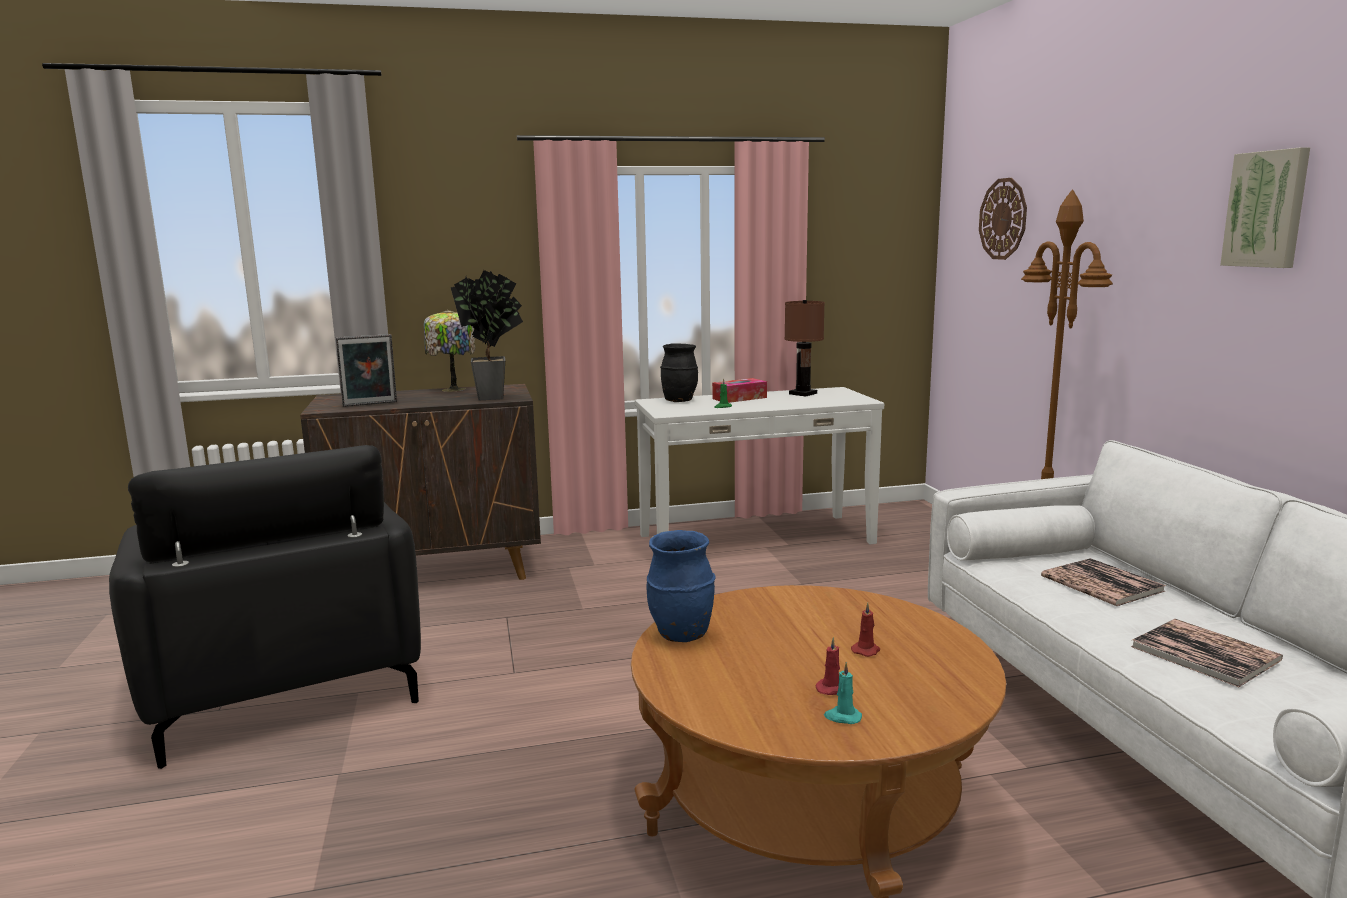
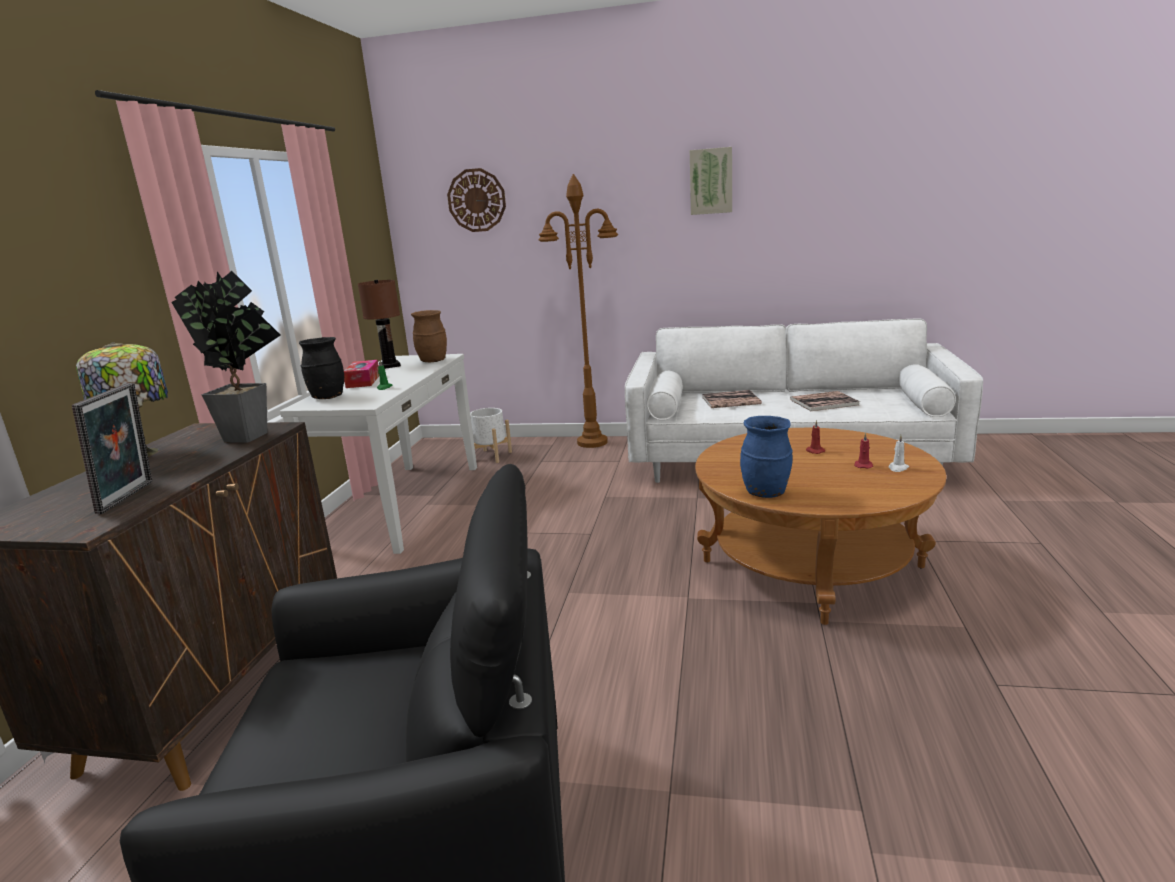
camera: 65 degrees left, 5 degrees up
turquoise candle [824,662,862,724] -> white candle [889,435,909,472]
none -> brown vase [411,310,447,362]
none -> white planter [470,408,512,463]

